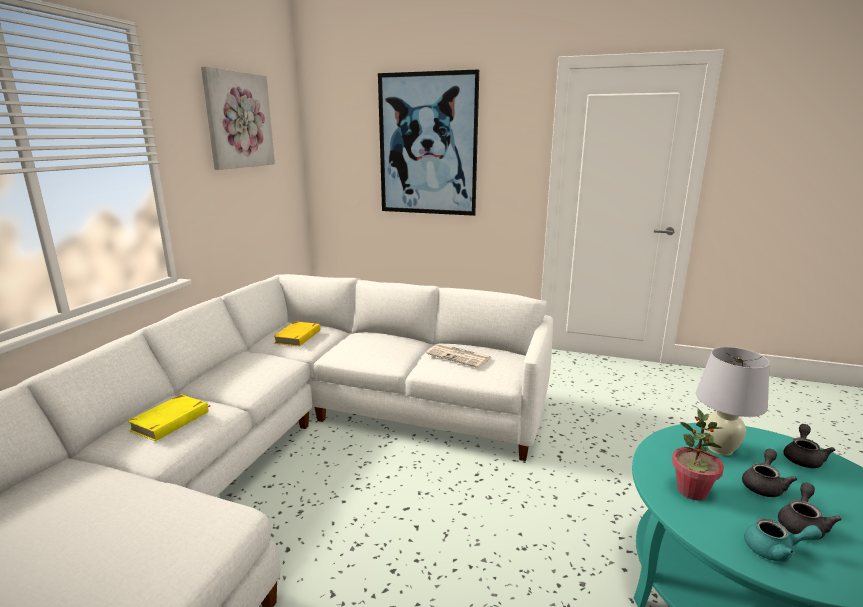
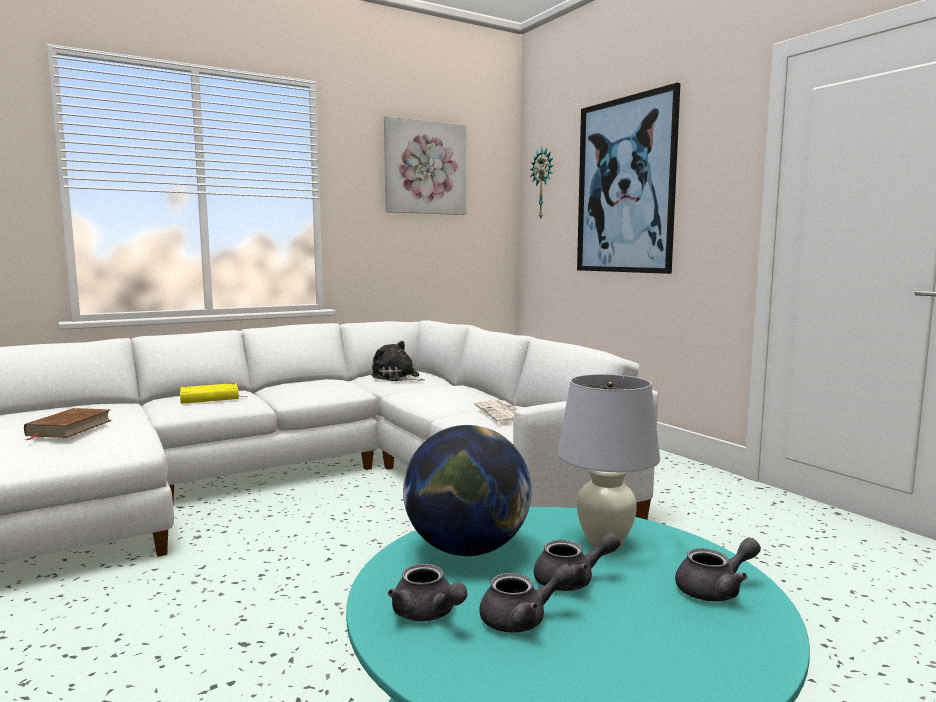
camera: 40 degrees right, 10 degrees down
yellow book [273,321,320,346] -> plush toy [371,341,425,381]
potted plant [672,409,724,500] -> globe [403,425,532,556]
turquoise teapot [744,518,822,562] -> grey teapot [388,564,467,622]
none -> brown book [24,408,112,440]
none -> wall clock [530,148,554,220]

